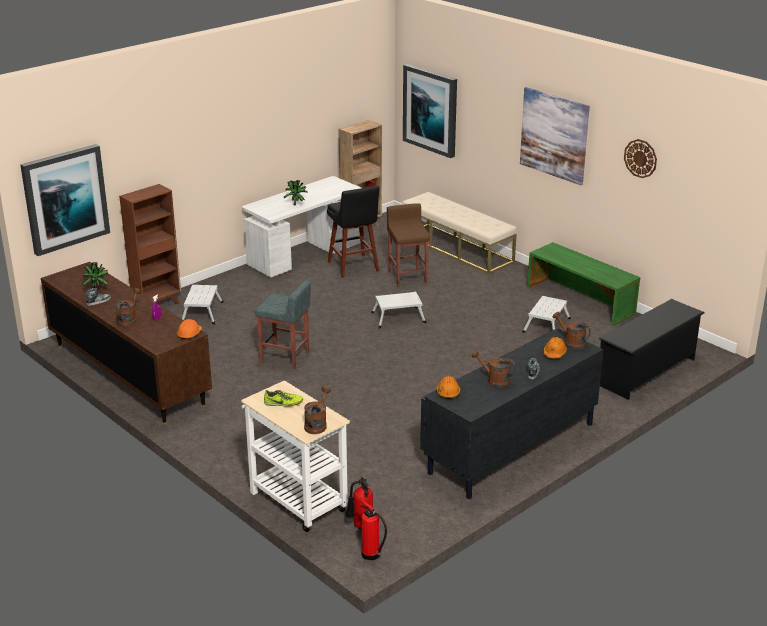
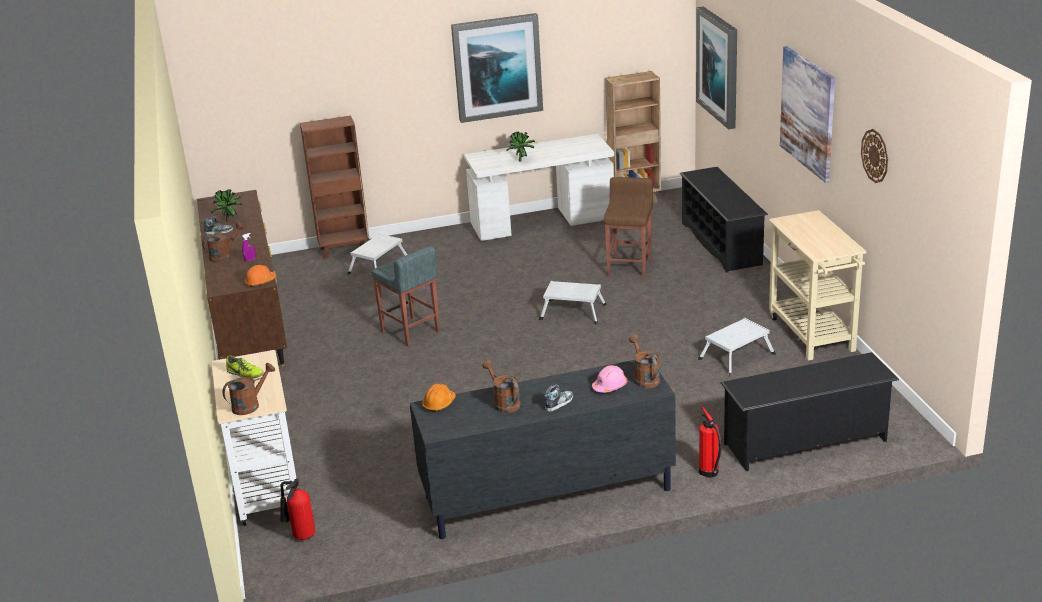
camera: 30 degrees right, 0 degrees up
picture [20,144,110,256] -> picture moved to [451,13,543,123]
black stool [327,186,379,278] -> none
fire extinguisher [360,499,387,560] -> fire extinguisher moved to [699,407,722,478]
beige bench [402,192,517,274] -> black shoe rack [680,167,768,273]
green bench [527,242,640,326] -> beige cart [769,210,866,361]
orange hard hat [544,337,567,358] -> pink hard hat [592,365,628,393]

